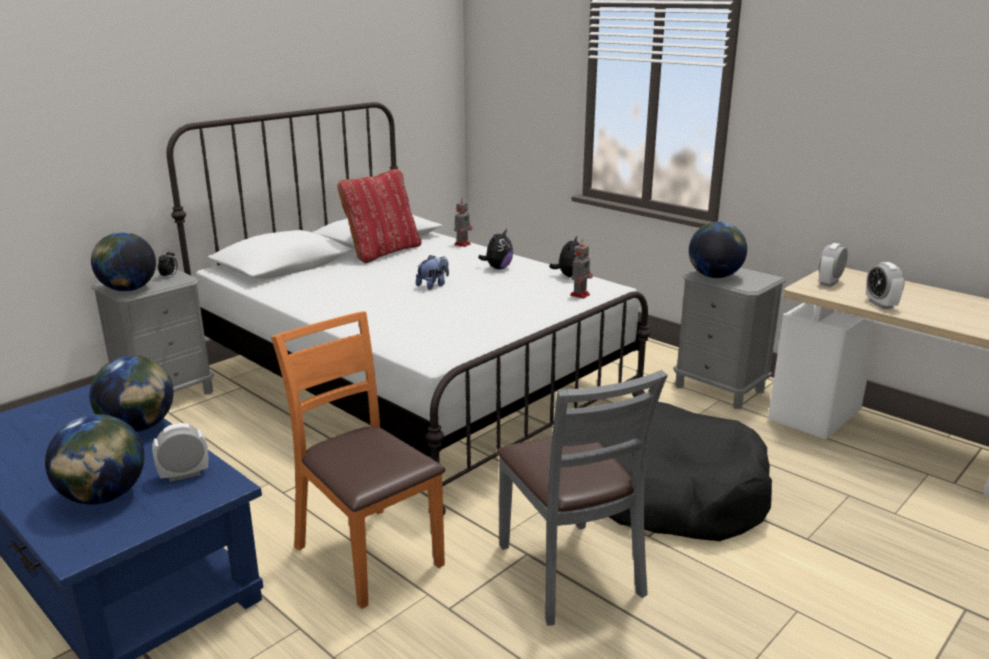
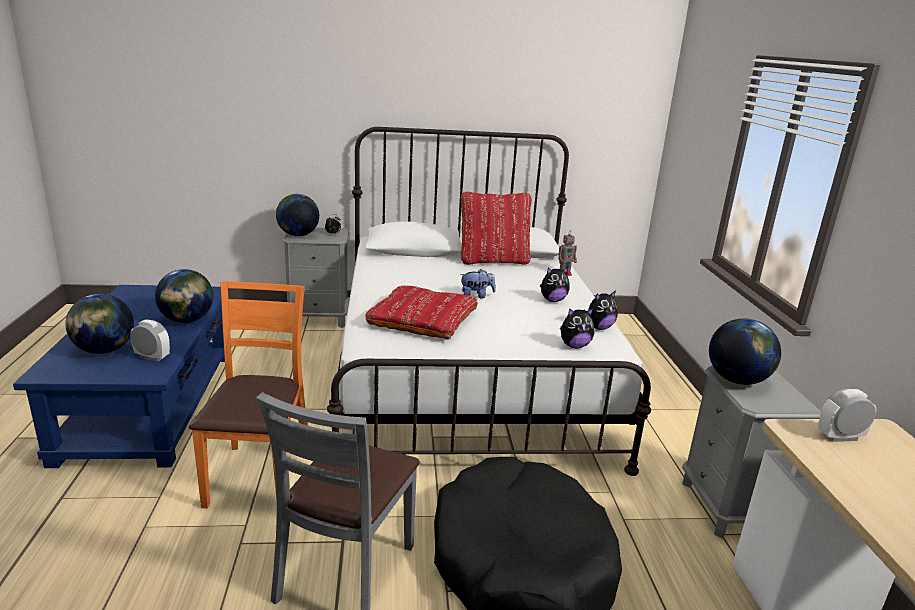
camera: 40 degrees right, 0 degrees up
toy robot [570,239,593,299] -> plush toy [560,308,595,348]
alarm clock [866,262,905,309] -> none
none -> red pillow [365,286,478,340]

